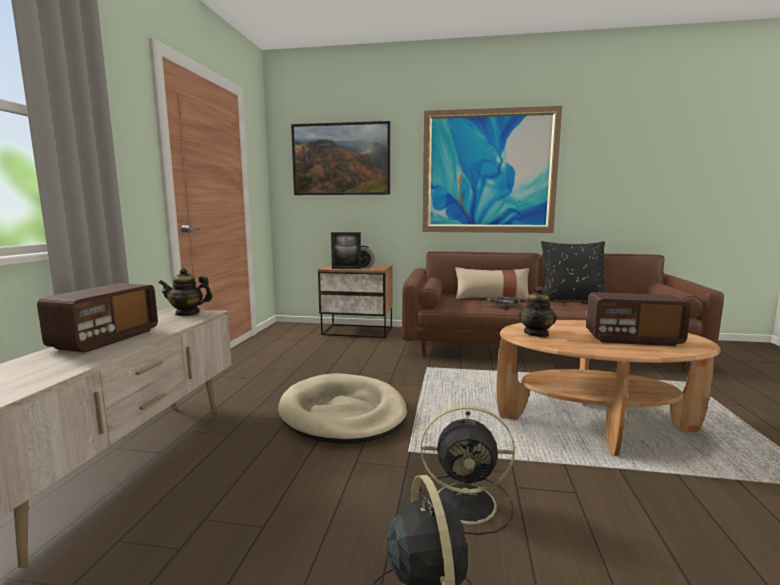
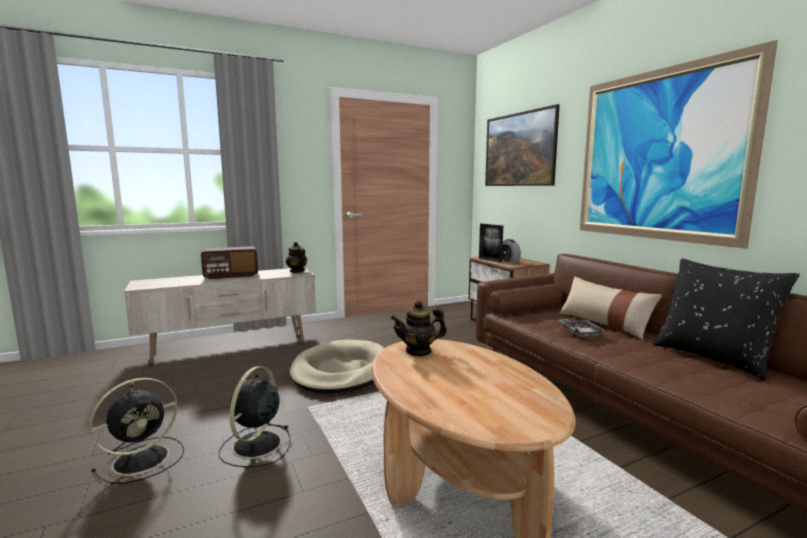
camera: 55 degrees right, 0 degrees up
black fan [419,406,515,535] -> black fan turned 45 degrees clockwise [219,366,290,467]
radio [586,292,691,346] -> none

